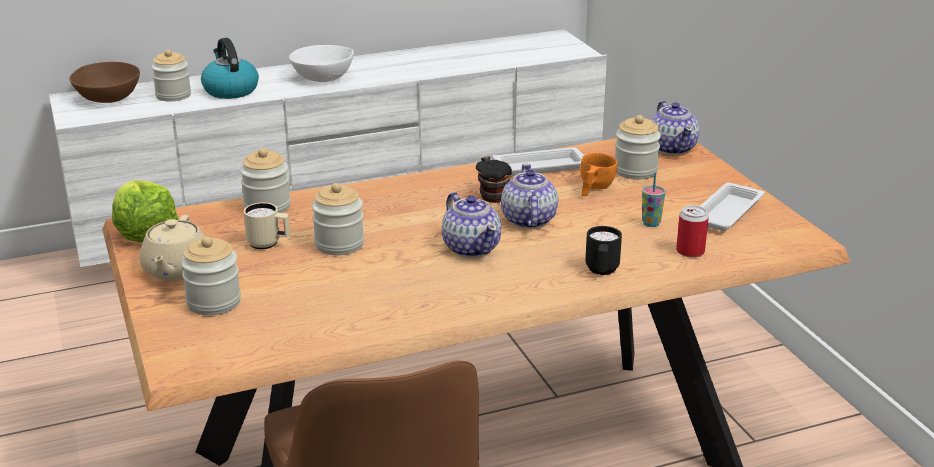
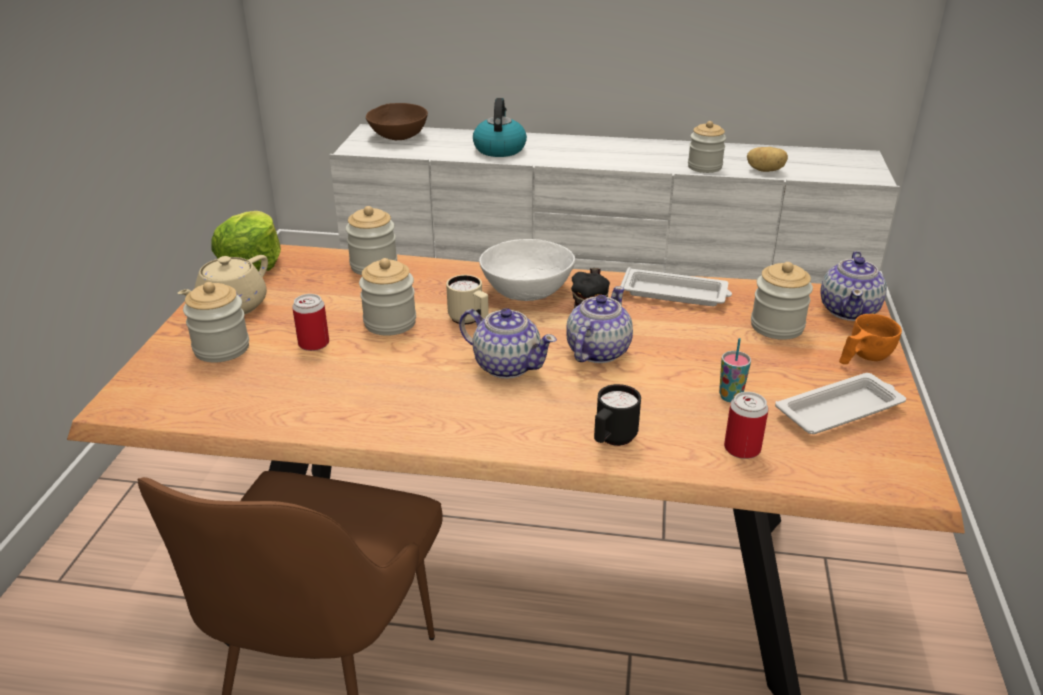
camera: 30 degrees right, 5 degrees up
jar [152,50,191,101] -> jar moved to [688,121,726,173]
beige mug [244,203,290,250] -> beige mug moved to [446,275,489,325]
white bowl [289,45,354,82] -> white bowl moved to [479,239,575,301]
teapot [442,192,501,258] -> teapot turned 60 degrees counterclockwise [459,308,557,379]
orange cup [580,153,618,196] -> orange cup moved to [839,314,902,364]
none -> can [292,294,329,351]
none -> potato [747,147,788,172]

